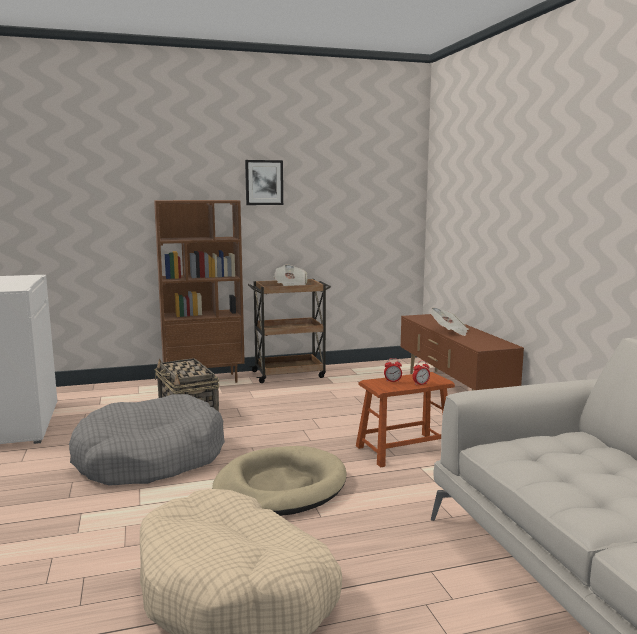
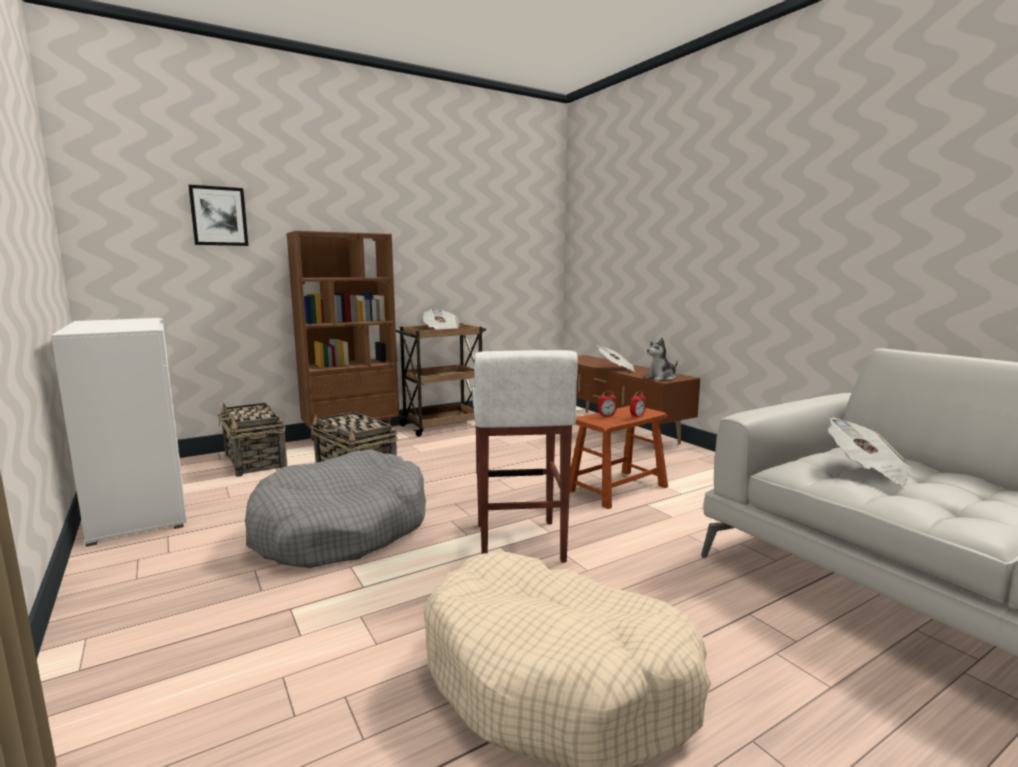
camera: 15 degrees left, 0 degrees up
beige dog bed [212,446,347,516] -> white stool [472,350,578,563]
picture [245,160,283,205] -> picture moved to [188,185,248,246]
none -> basket [218,402,287,477]
none -> plush toy [644,338,678,381]
none -> newspaper [828,418,912,485]

